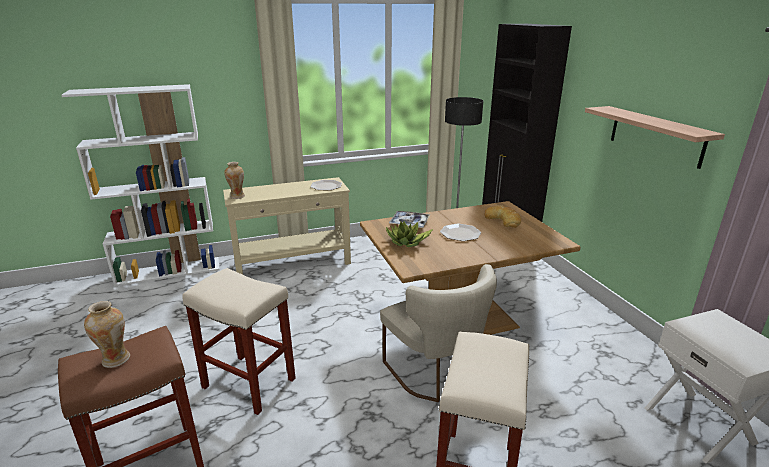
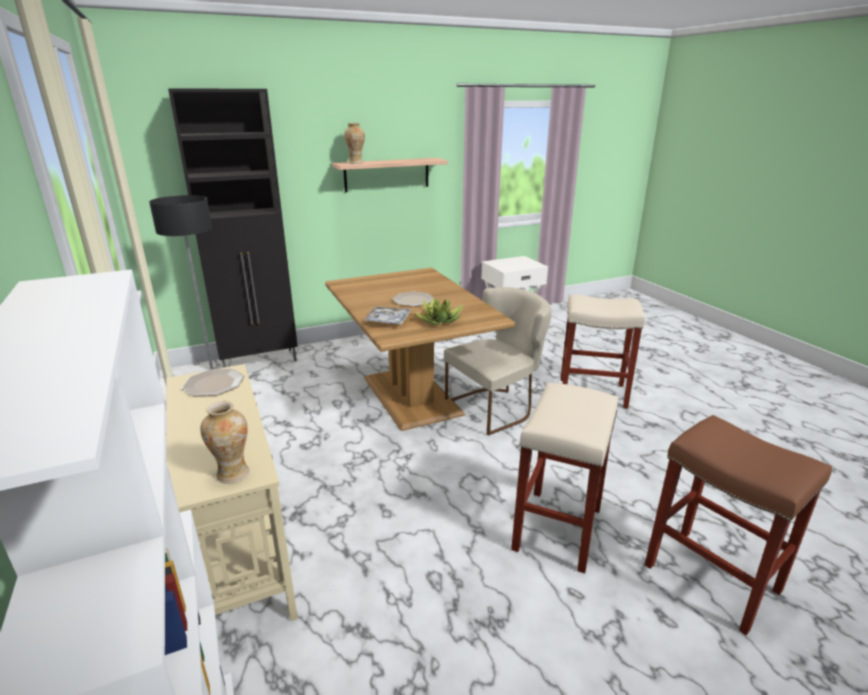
camera: 95 degrees left, 0 degrees up
vase [84,301,130,368] -> vase moved to [344,123,365,164]
bread [484,205,521,228] -> none

